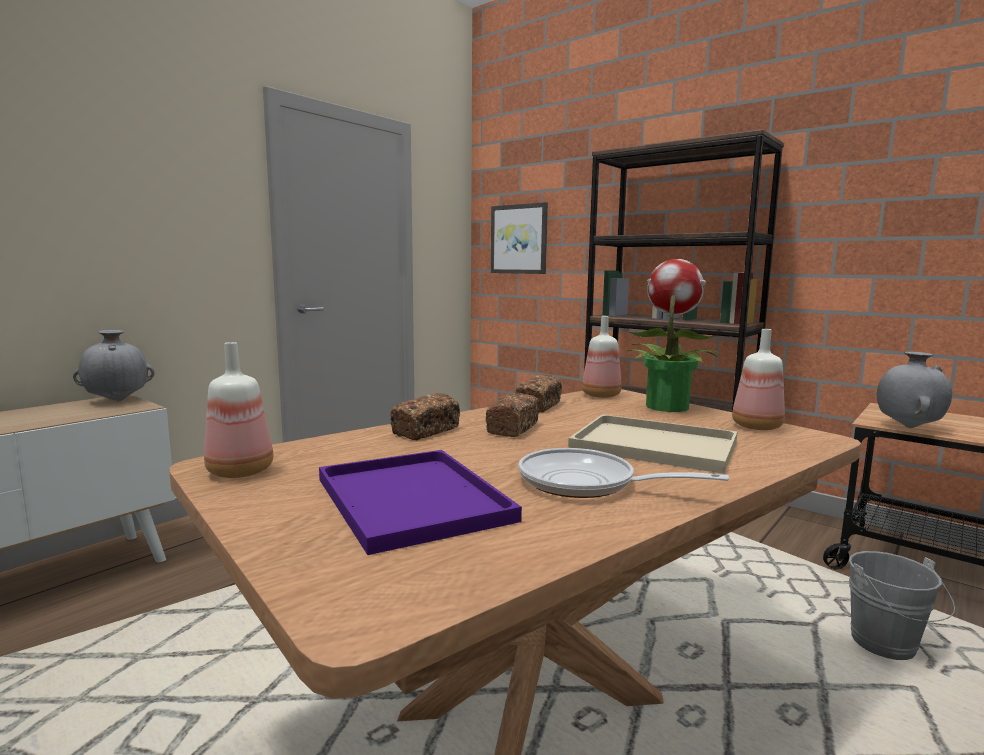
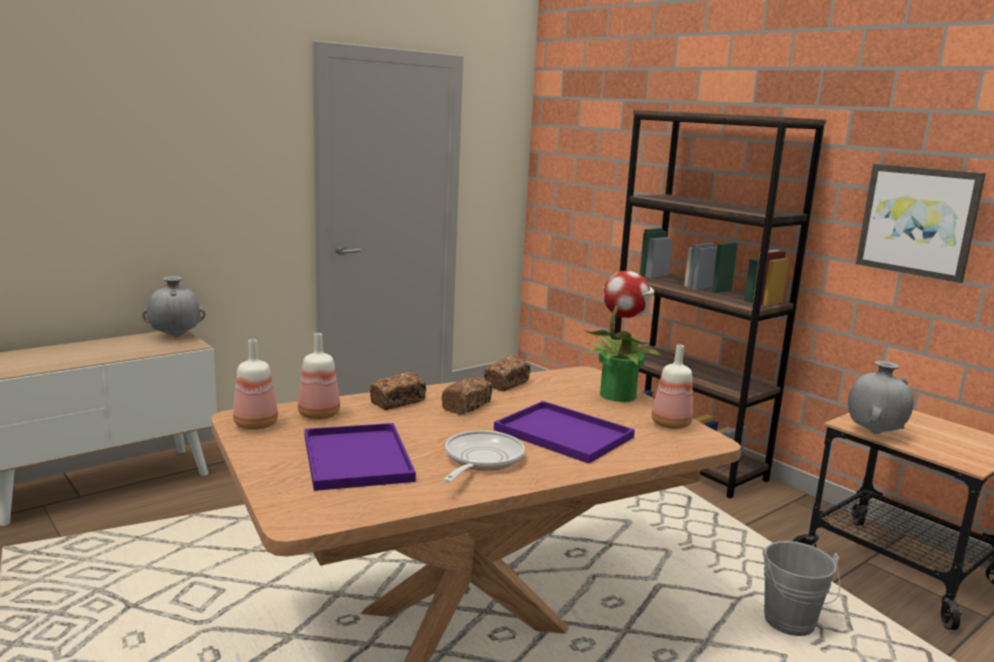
camera: 10 degrees right, 5 degrees up
picture [491,202,548,274] -> picture moved to [856,164,986,283]
frying pan [519,448,729,498] -> frying pan turned 75 degrees clockwise [444,430,525,483]
beige tray [568,414,737,474] -> purple tray [494,401,635,464]
bottle [582,316,622,398] -> bottle moved to [298,333,340,420]

